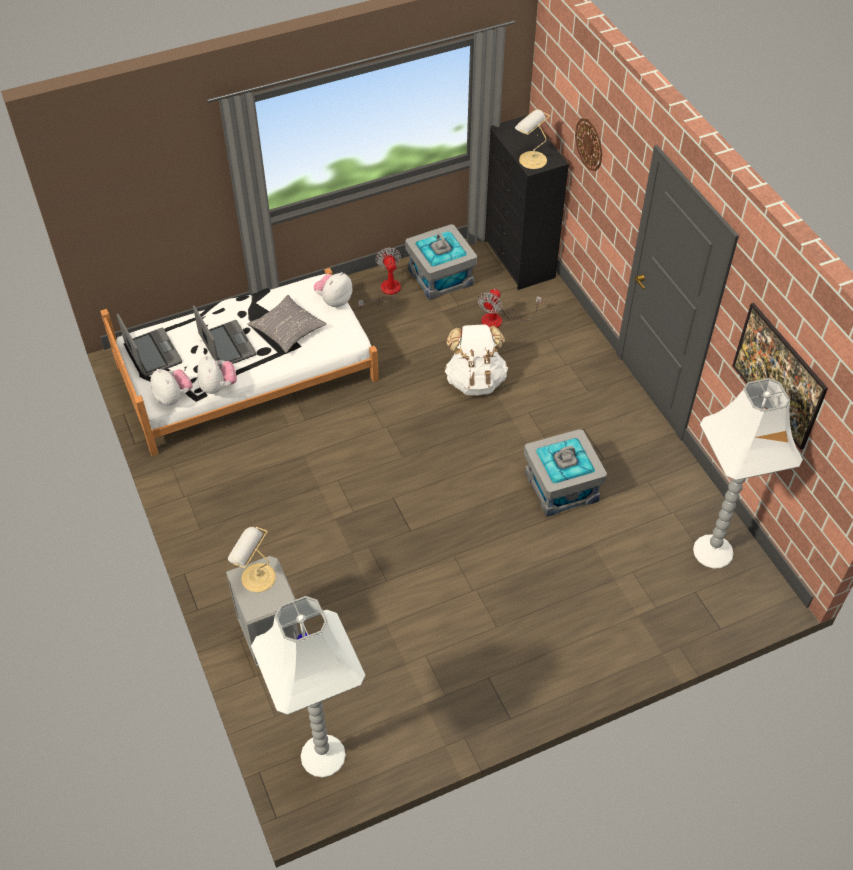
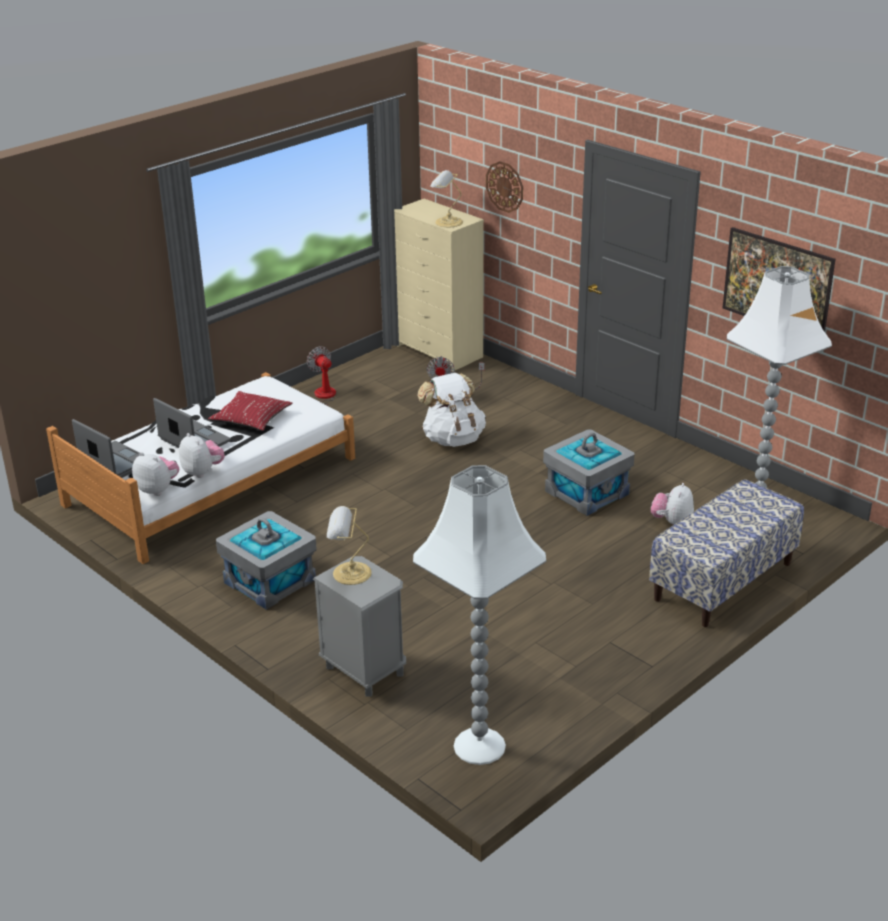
camera: 20 degrees left, 20 degrees down
grey pillow [247,295,326,353] -> red pillow [208,391,292,431]
plush toy [313,272,352,308] -> plush toy moved to [651,483,694,525]
grey storage box [405,224,477,300] -> grey storage box moved to [216,511,316,610]
black dresser [484,115,569,290] -> beige dresser [394,199,484,370]
none -> bench [649,479,804,627]

